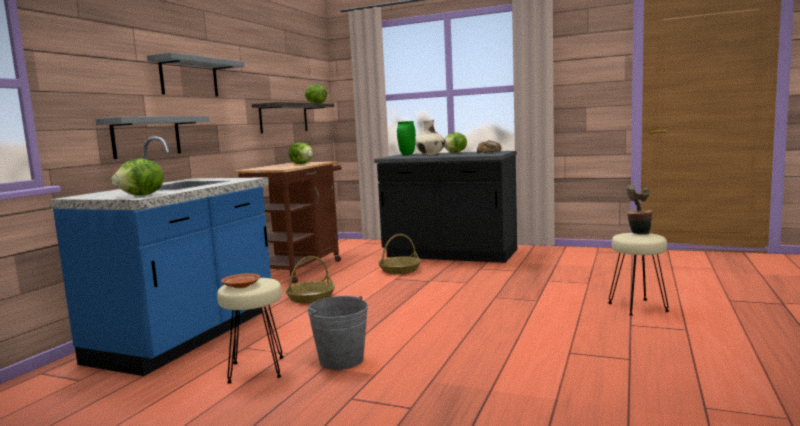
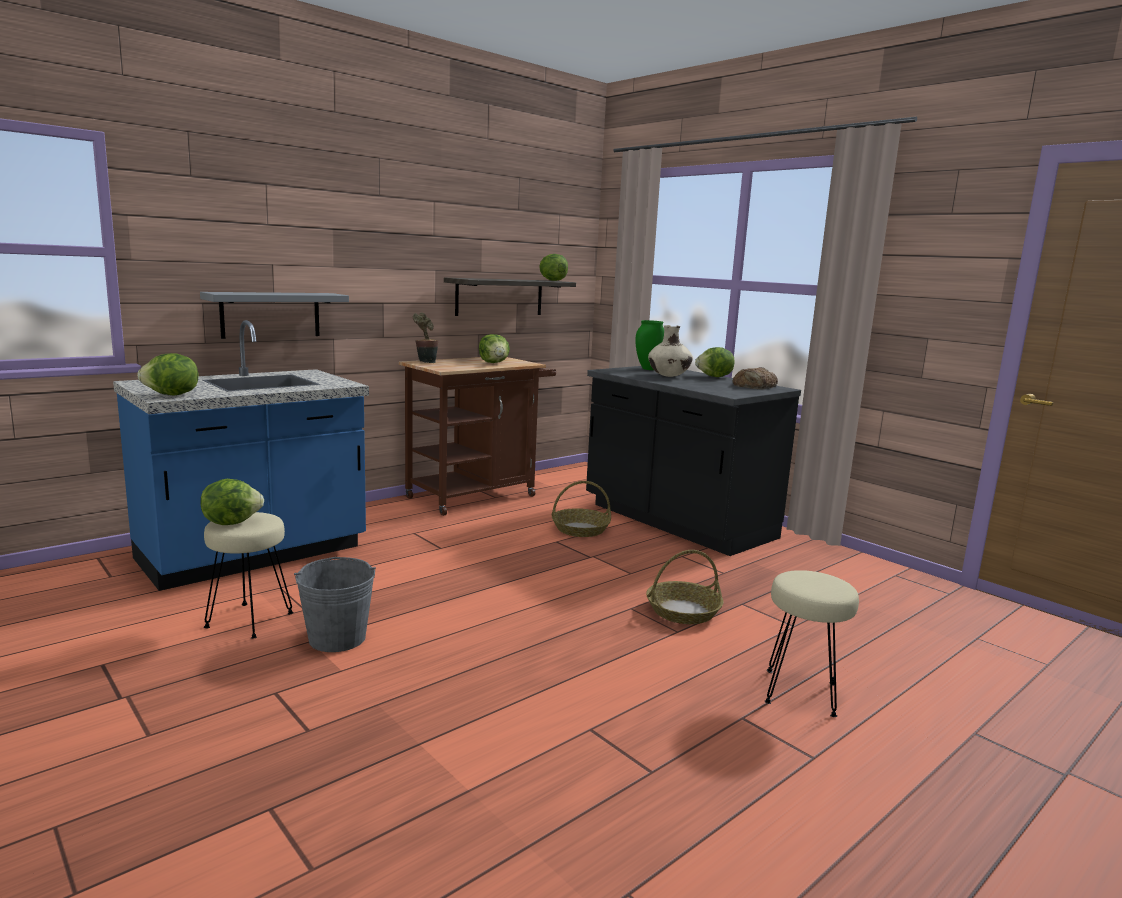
camera: 25 degrees right, 5 degrees up
grey shelf [147,52,245,97] -> none
brown plate [221,273,260,288] -> lettuce [200,479,264,525]
basket [285,256,335,304] -> basket moved to [646,550,724,624]
potted plant [626,184,652,235] -> potted plant moved to [413,312,439,363]

